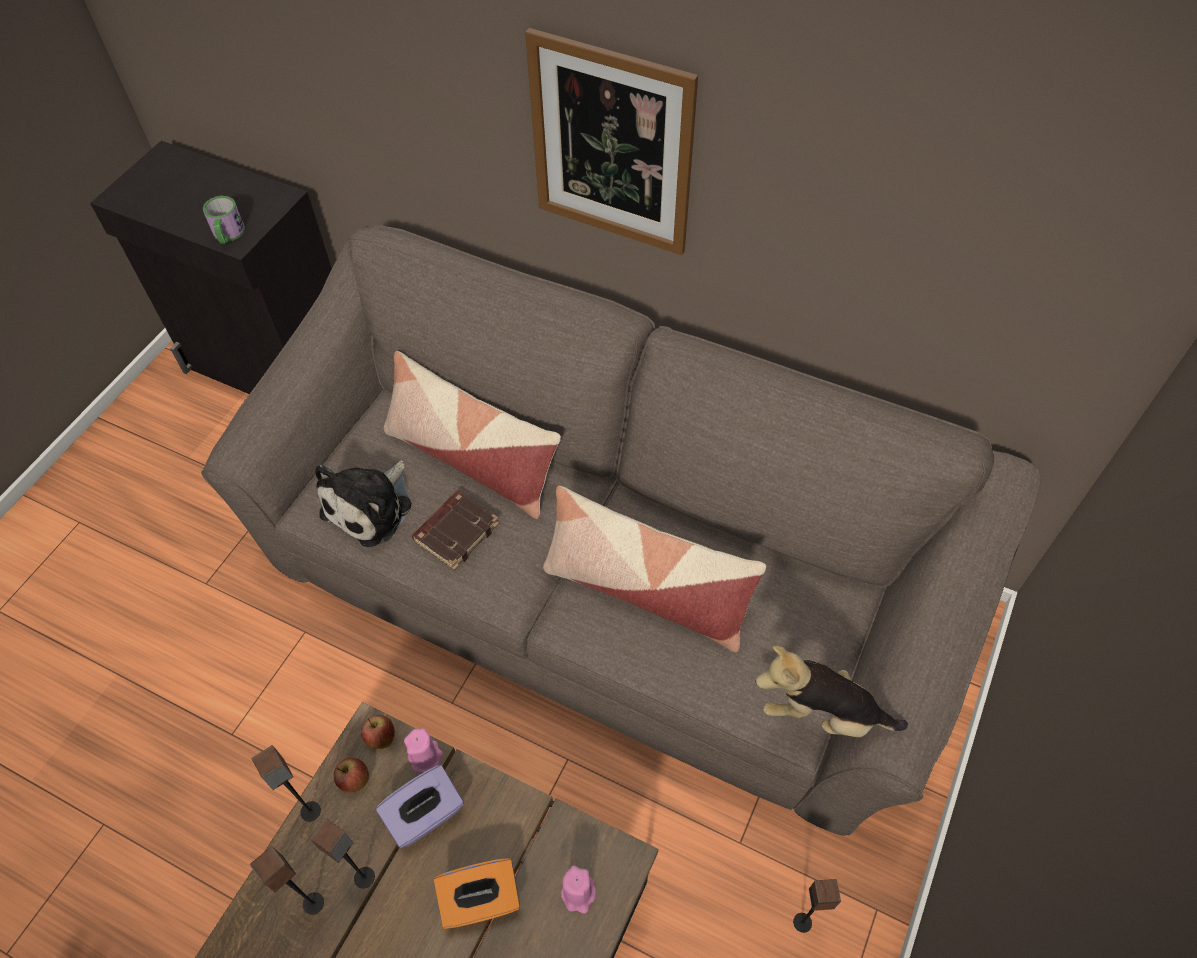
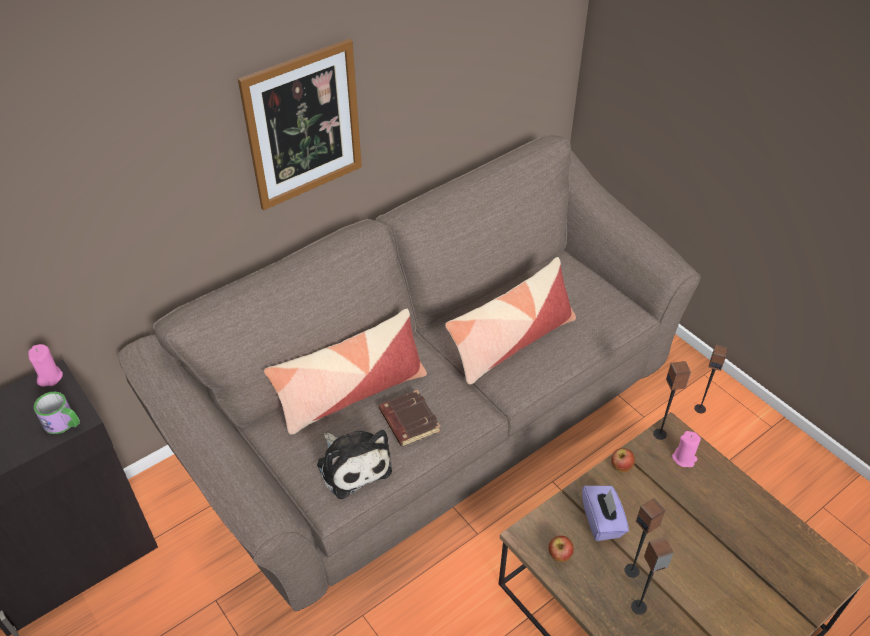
camera: 65 degrees left, 10 degrees down
speaker [251,745,321,822] -> speaker moved to [653,361,691,440]
apple [361,715,395,749] -> apple moved to [611,448,635,473]
pink candle [404,728,443,773] -> pink candle moved to [28,344,63,387]
orange tissue box [434,858,520,929] -> none
plush toy [755,646,908,737] -> none

